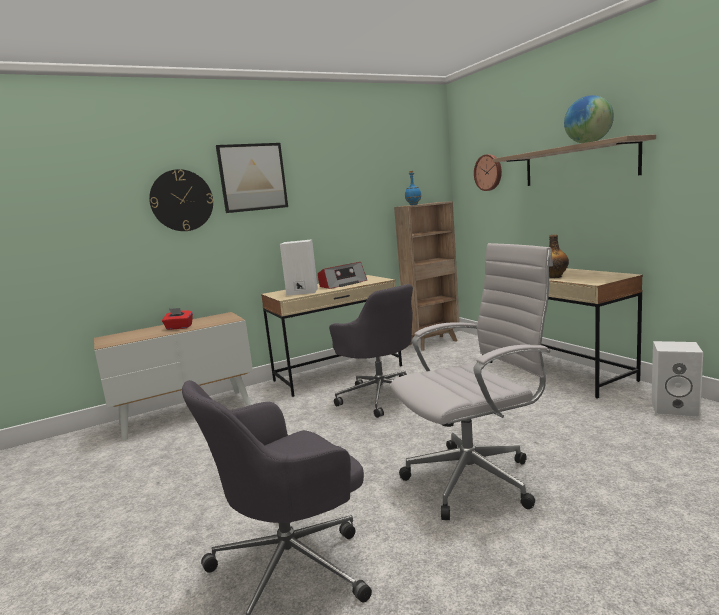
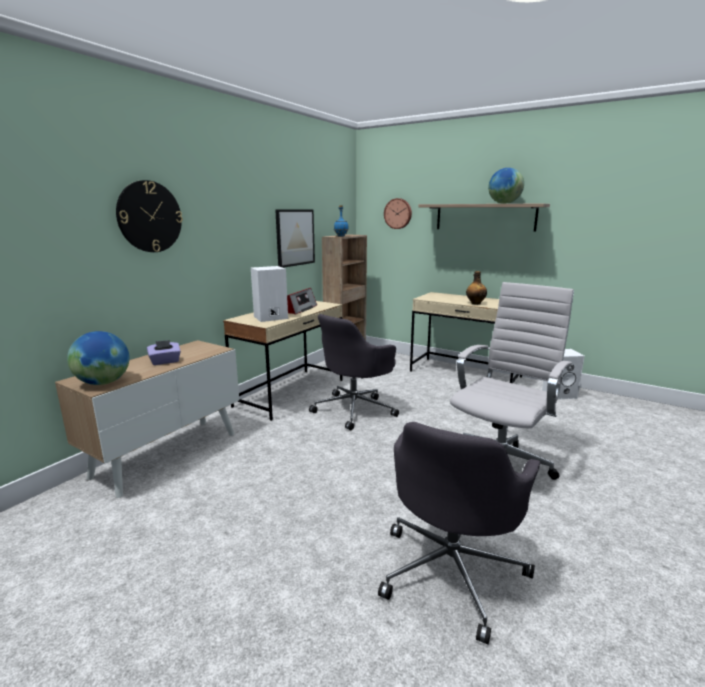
camera: 30 degrees left, 5 degrees up
red tissue box [162,308,193,330] -> purple tissue box [147,340,181,365]
picture [216,143,288,213] -> picture moved to [275,210,315,268]
grey office chair [329,284,413,418] -> grey office chair turned 105 degrees clockwise [309,314,399,430]
none -> globe [67,331,130,385]

